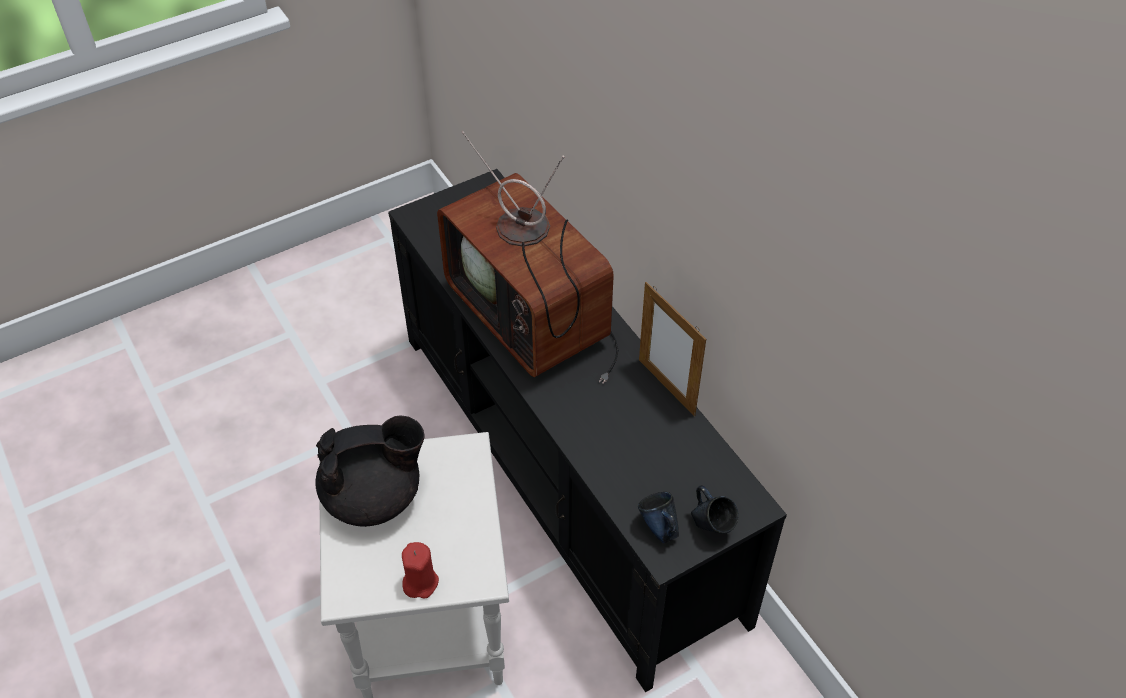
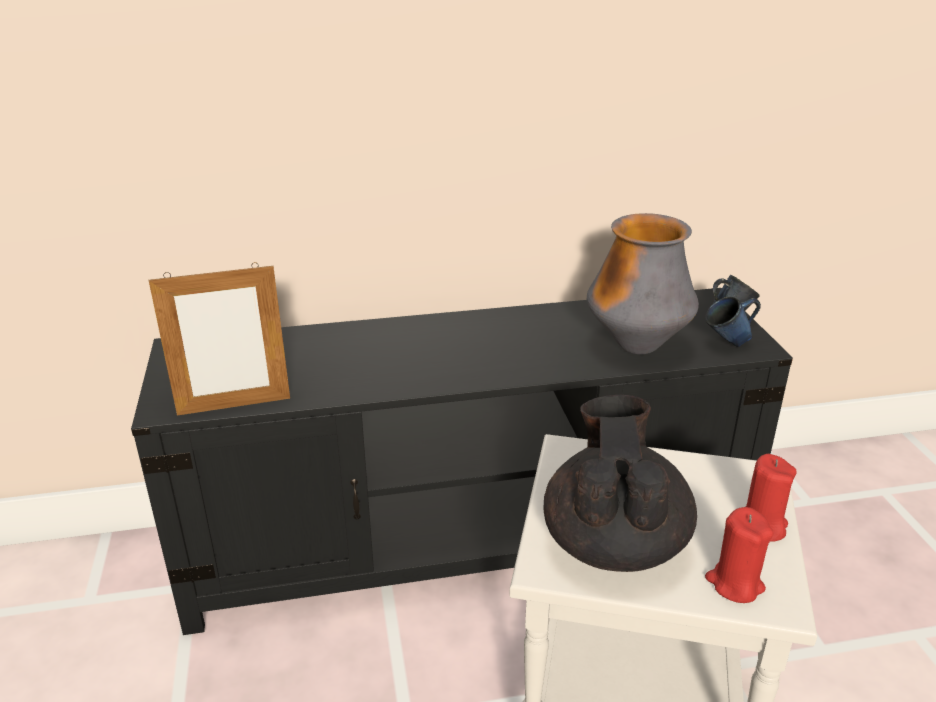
camera: 70 degrees left, 20 degrees down
television [437,131,618,384] -> none
picture frame [639,282,706,416] -> picture frame moved to [149,262,290,416]
none -> vase [587,213,699,354]
none -> red candle [705,507,774,603]

